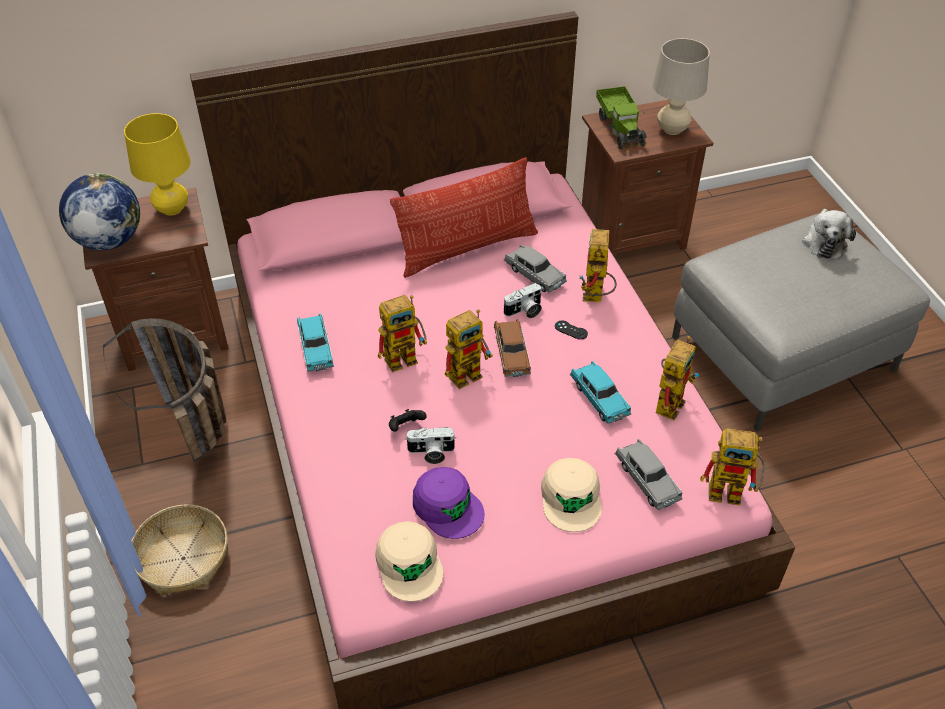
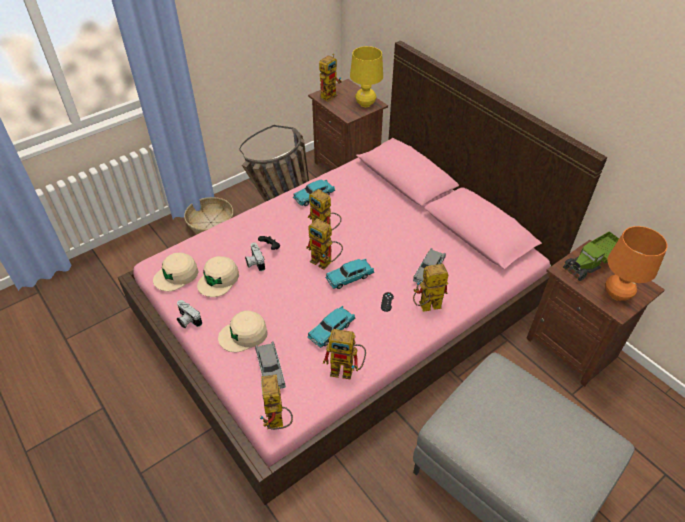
camera: 70 degrees right, 0 degrees up
globe [59,173,140,250] -> toy robot [319,54,342,102]
pillow [390,157,538,278] -> none
purple cap [413,467,485,539] -> beige cap [197,256,239,297]
brown toy car [494,319,531,377] -> turquoise toy car [325,259,374,289]
camera [503,283,542,318] -> camera moved to [177,300,202,328]
grey toy car [615,439,683,510] -> grey toy car turned 60 degrees counterclockwise [255,341,286,389]
beige table lamp [652,38,710,135] -> orange table lamp [606,226,668,301]
plush toy [802,209,856,259] -> none

